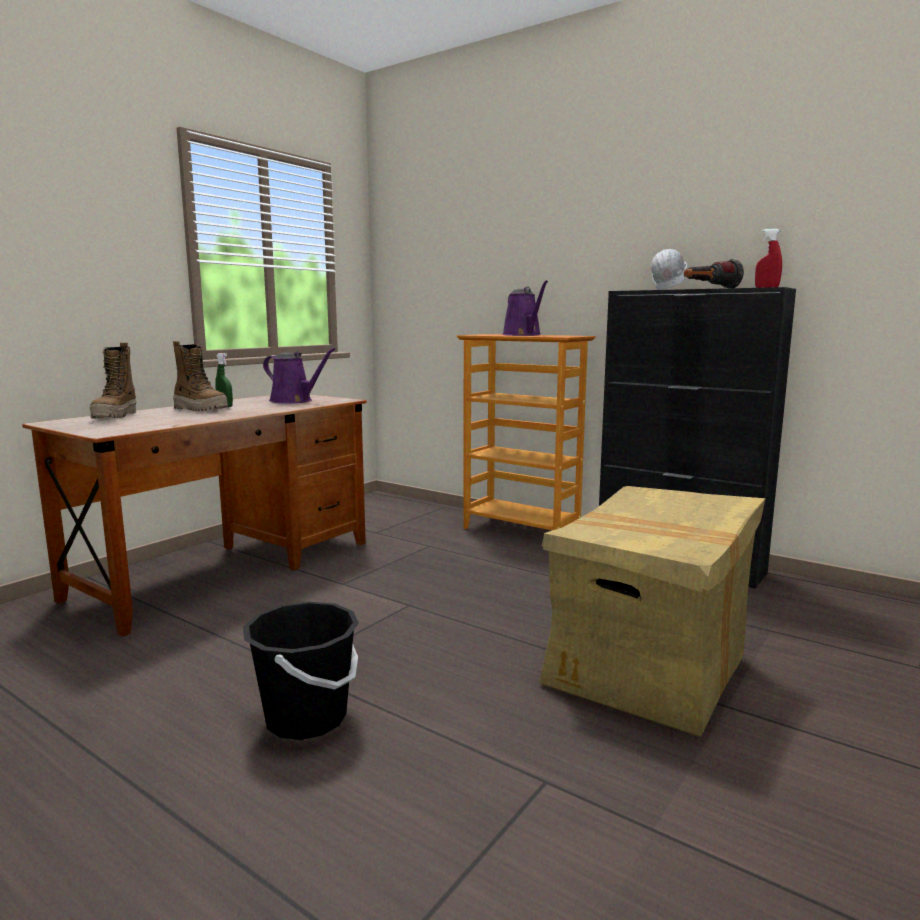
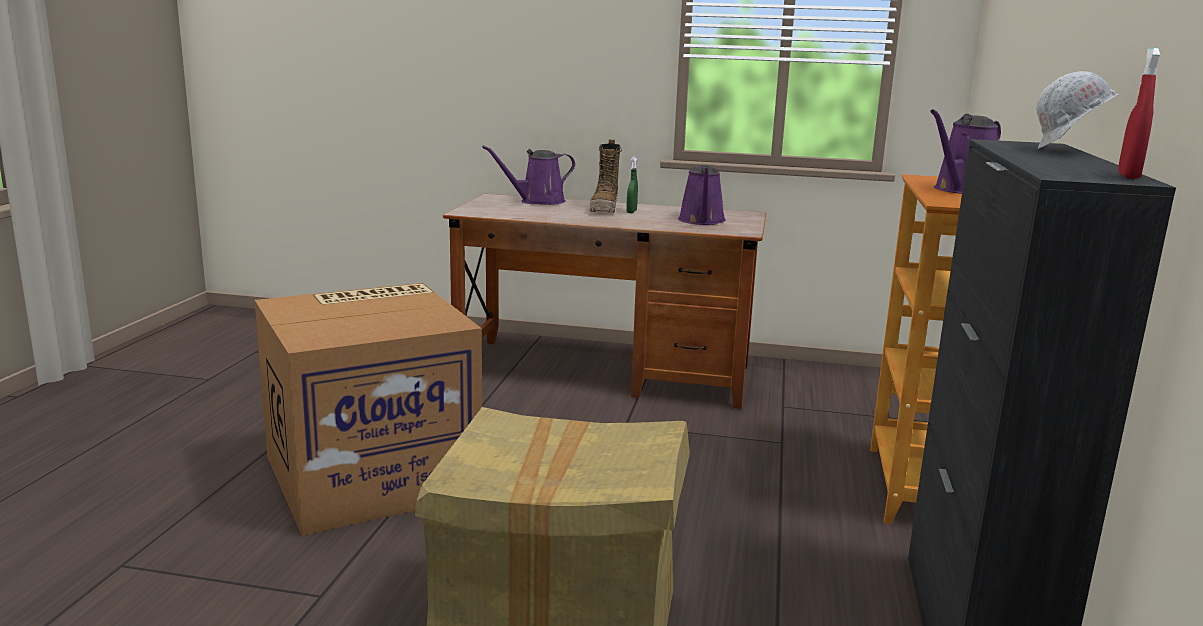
camera: 65 degrees right, 5 degrees up
boot [90,342,137,419] -> purple watering can [482,145,575,205]
black bucket [243,602,359,740] -> cardboard box [255,283,482,536]
flashlight [684,259,744,288] -> none

